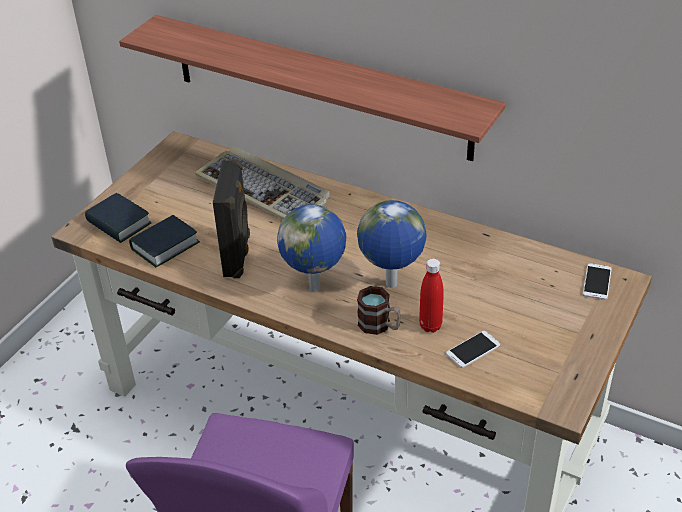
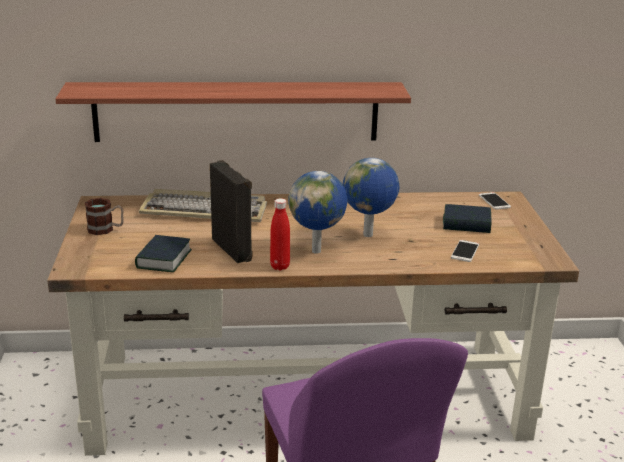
camera: 35 degrees left, 15 degrees down
book [85,193,151,243] -> book moved to [443,204,492,233]
mug [357,286,401,335] -> mug moved to [85,198,123,235]
red bottle [419,258,444,333] -> red bottle moved to [270,198,290,270]

